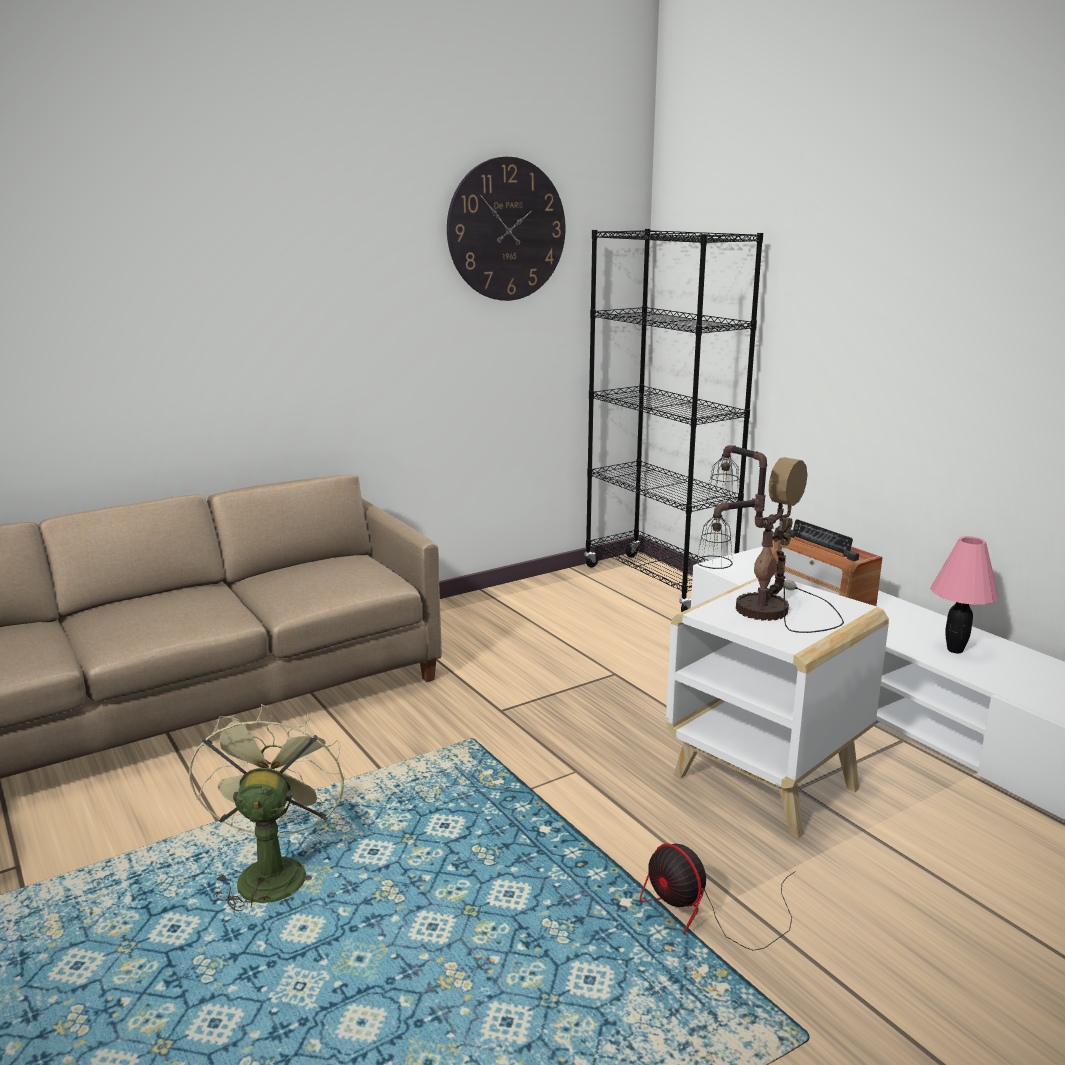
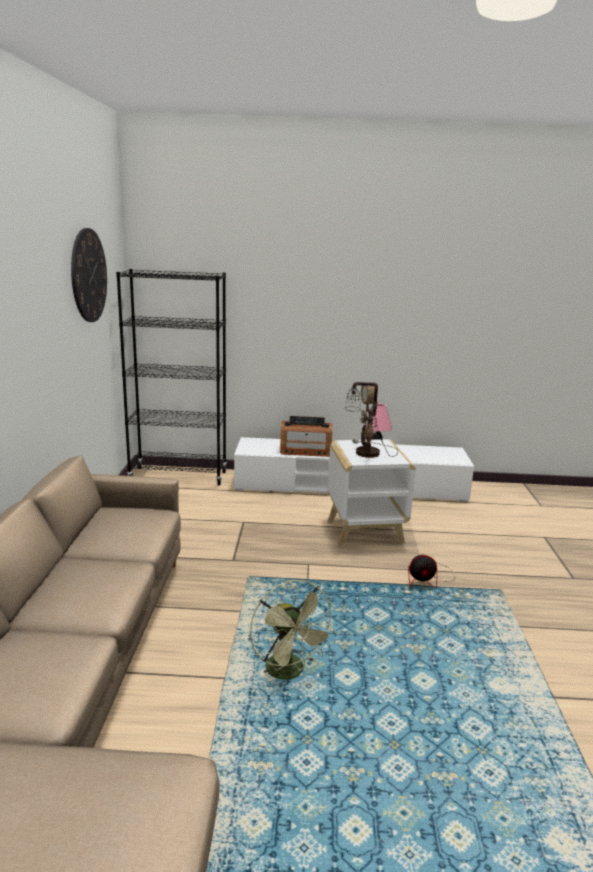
camera: 55 degrees left, 0 degrees up
green fan [189,704,345,918] -> green fan turned 150 degrees counterclockwise [250,580,336,680]

